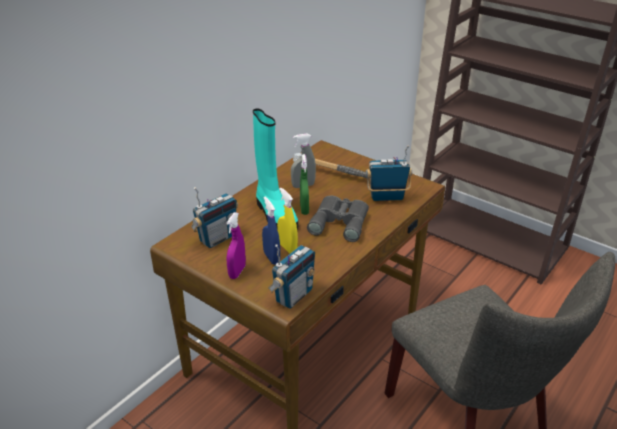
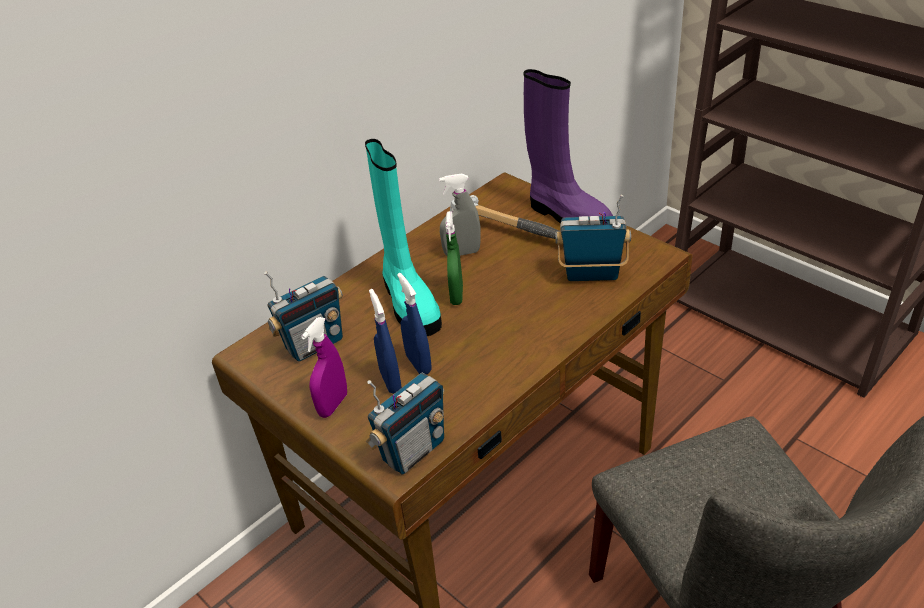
camera: 10 degrees right, 5 degrees up
yellow spray bottle [277,188,298,253] -> blue spray bottle [397,273,432,374]
grey binoculars [307,196,369,242] -> none
none -> purple boot [524,69,613,223]

